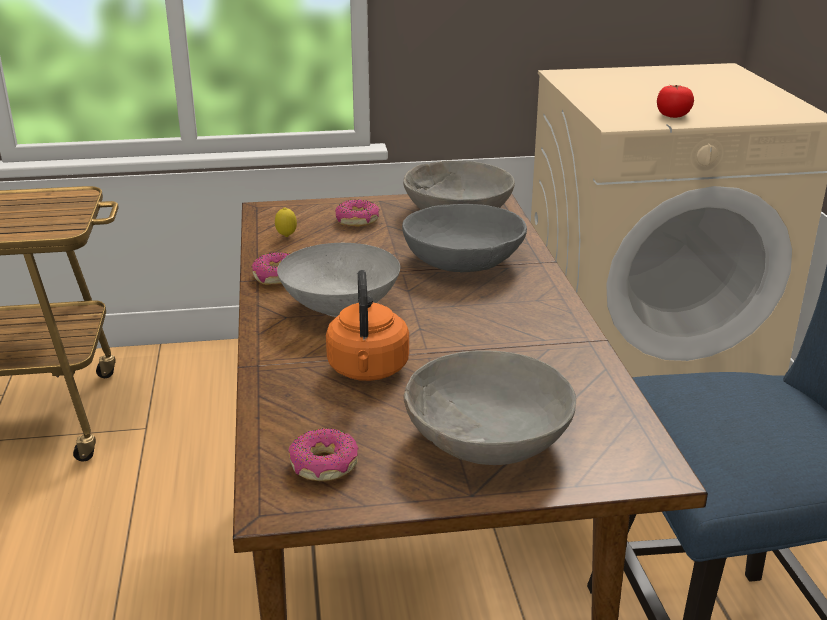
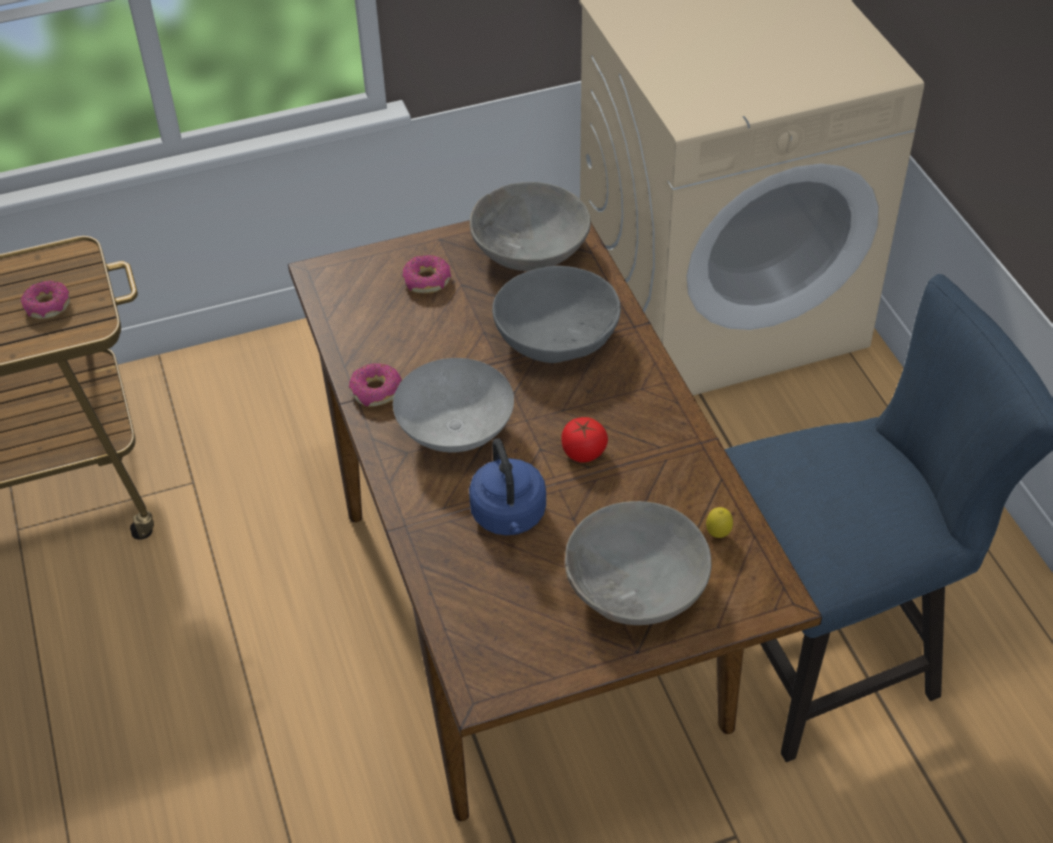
camera: 10 degrees left, 20 degrees up
lemon [275,207,297,237] -> lemon moved to [706,507,733,538]
donut [288,428,359,481] -> donut moved to [21,281,70,319]
orange kettle [326,270,409,381] -> blue kettle [469,438,546,536]
tomato [657,85,694,118] -> tomato moved to [561,417,608,462]

